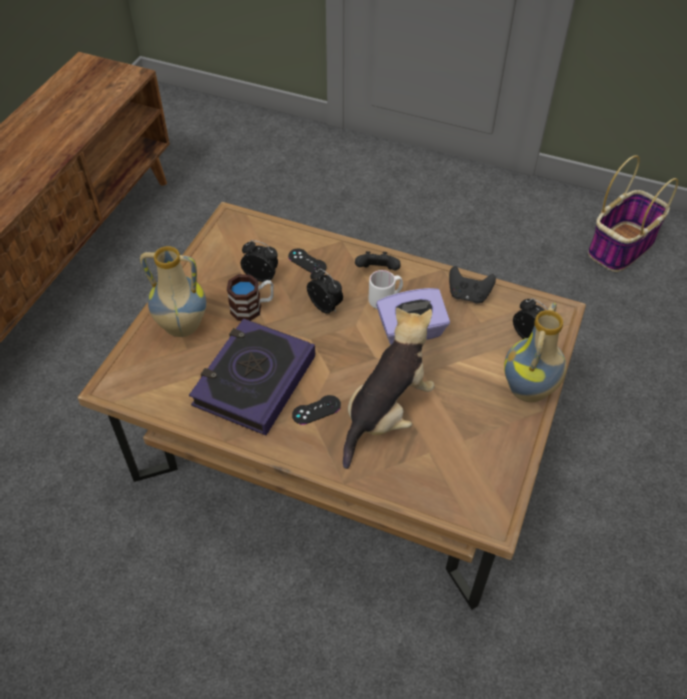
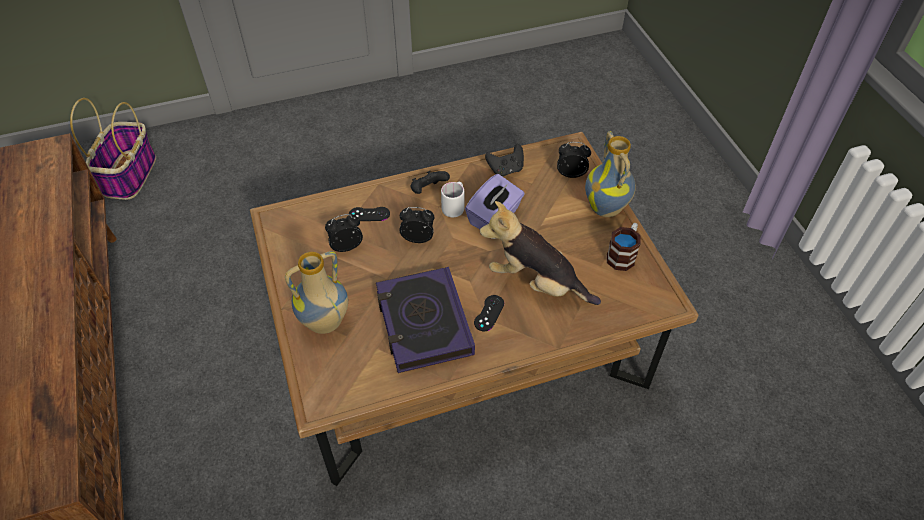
camera: 40 degrees left, 0 degrees up
mug [227,274,274,321] -> mug moved to [607,223,641,271]
plush toy [343,308,435,469] -> plush toy turned 60 degrees counterclockwise [480,201,601,305]
basket [588,155,678,272] -> basket moved to [70,98,156,200]

